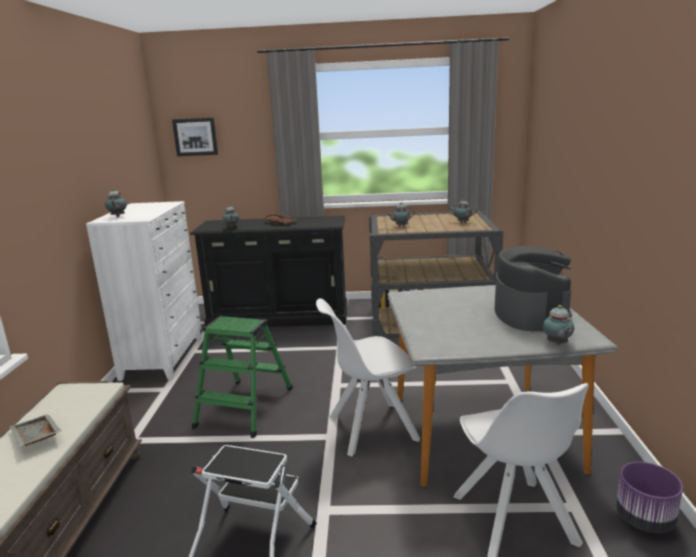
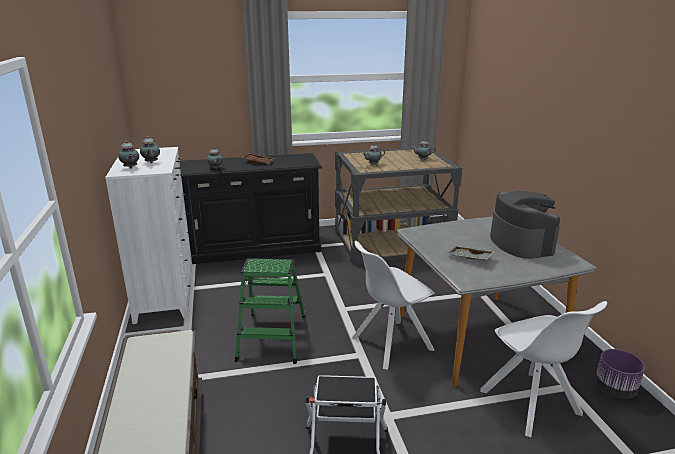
camera: 15 degrees left, 5 degrees up
grey tray [9,414,61,446] -> grey tray moved to [446,245,495,260]
picture [172,118,218,156] -> none
teapot [543,305,574,345] -> teapot moved to [140,136,160,163]

